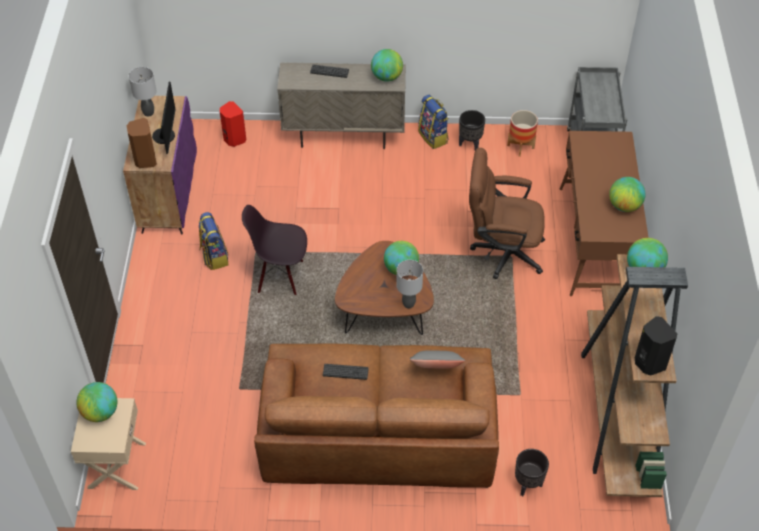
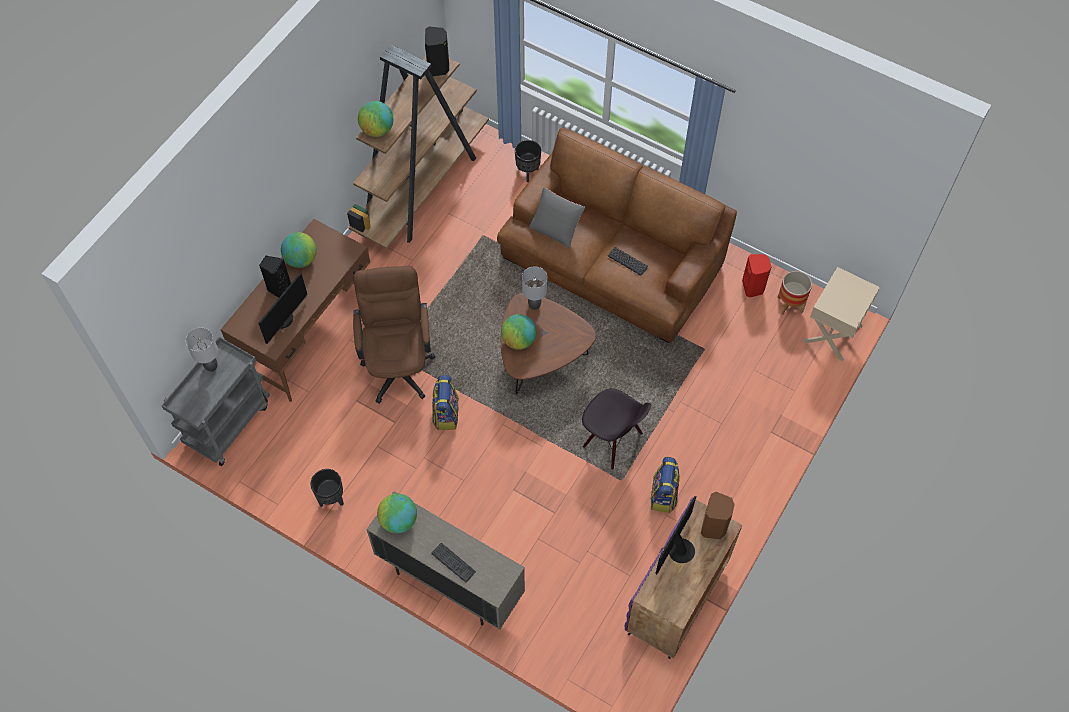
camera: 150 degrees left, 10 degrees up
globe [76,382,117,422] -> none
grey table lamp [129,67,157,116] -> grey table lamp moved to [186,328,218,372]
red speaker [220,101,246,147] -> red speaker moved to [742,254,771,297]
backpack [418,95,449,149] -> backpack moved to [432,375,459,430]
brown office chair [469,148,545,279] -> brown office chair turned 135 degrees counterclockwise [353,266,435,403]
planter [507,110,538,157] -> planter moved to [778,271,812,315]
none -> monitor [258,272,308,344]
none -> black speaker [259,256,291,298]

